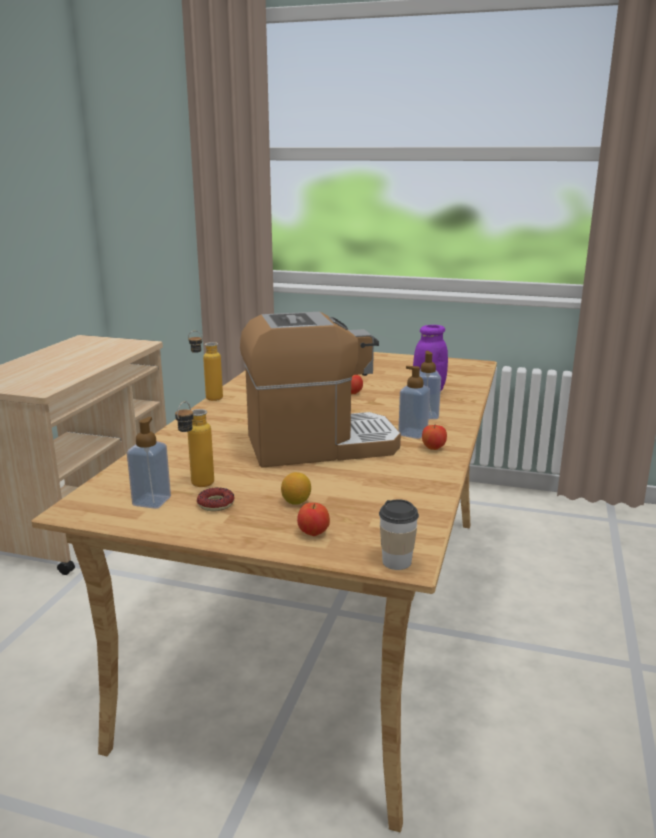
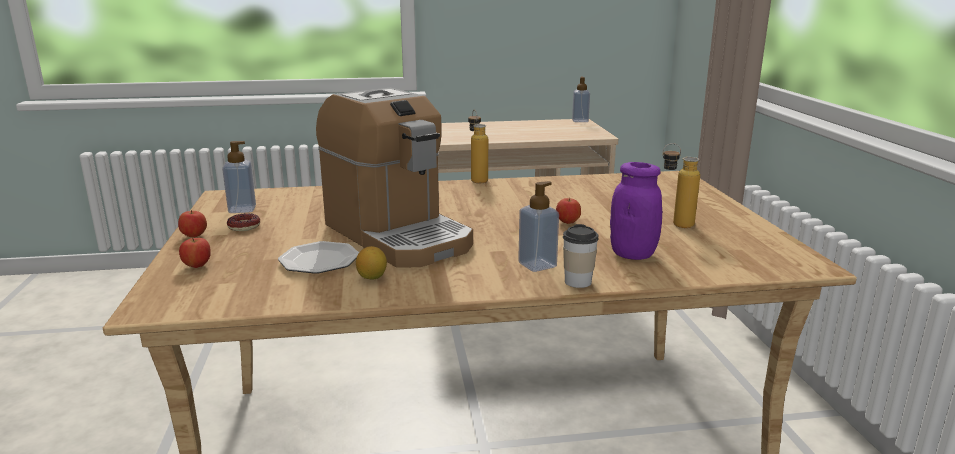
camera: 65 degrees right, 0 degrees up
bottle [175,401,214,487] -> bottle moved to [662,143,700,228]
lemon [281,472,311,505] -> lemon moved to [356,246,387,279]
cup [379,499,419,570] -> cup moved to [563,224,599,288]
soap dispenser [398,366,430,439] -> soap dispenser moved to [572,77,590,122]
apple [422,425,447,450] -> apple moved to [178,210,207,237]
none -> plate [278,241,359,274]

